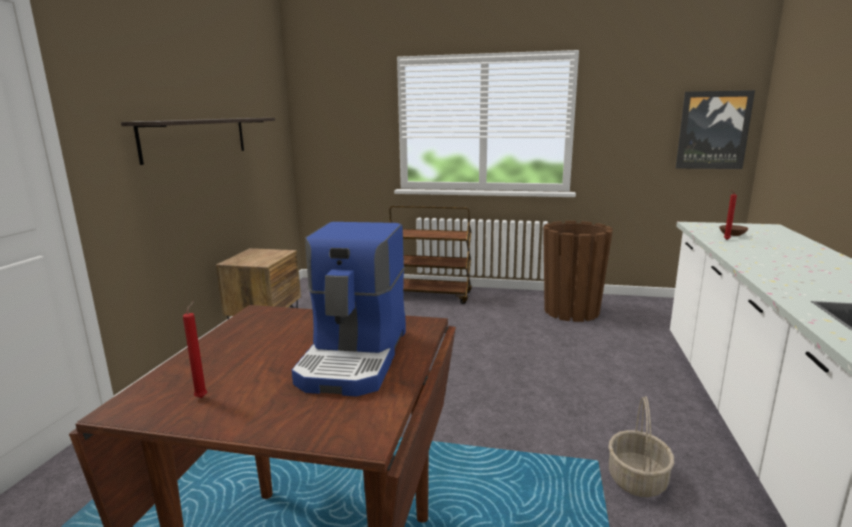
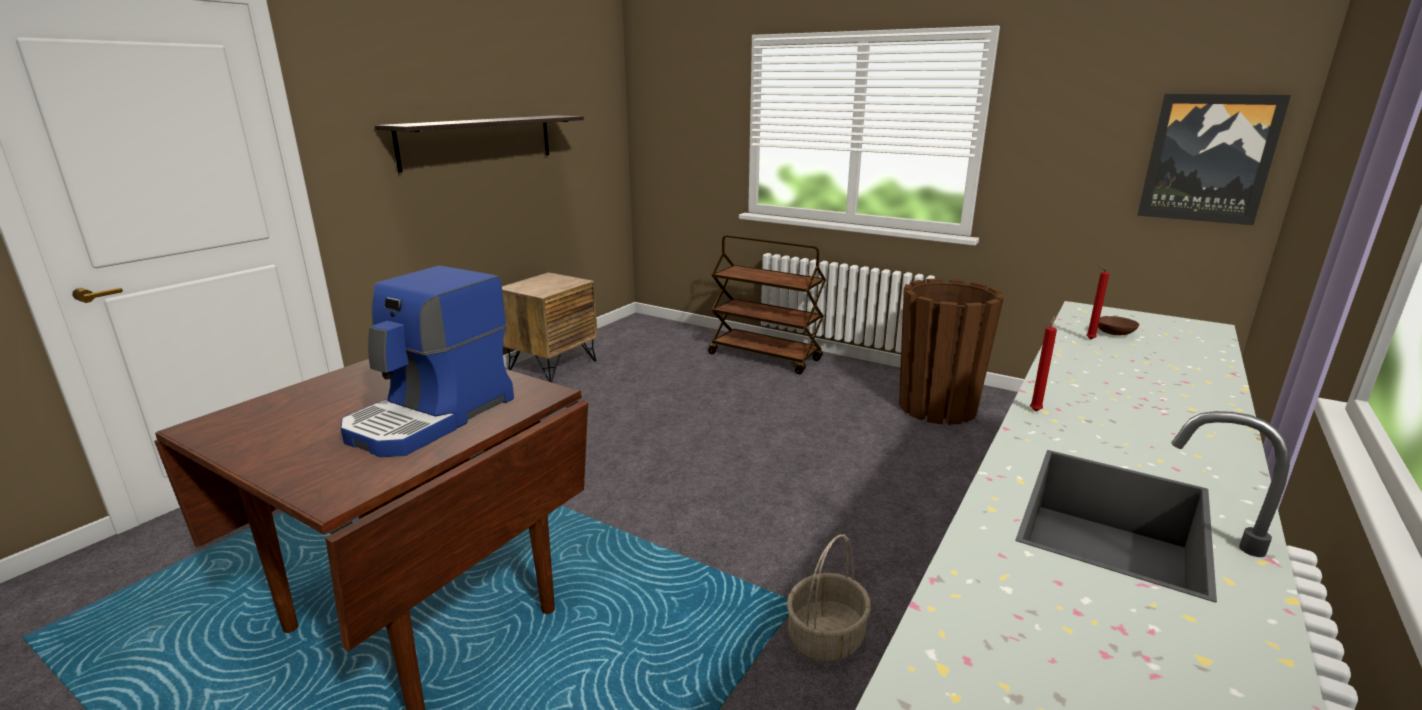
camera: 20 degrees right, 5 degrees up
red candle [183,301,207,398] -> red candle moved to [1030,316,1057,411]

